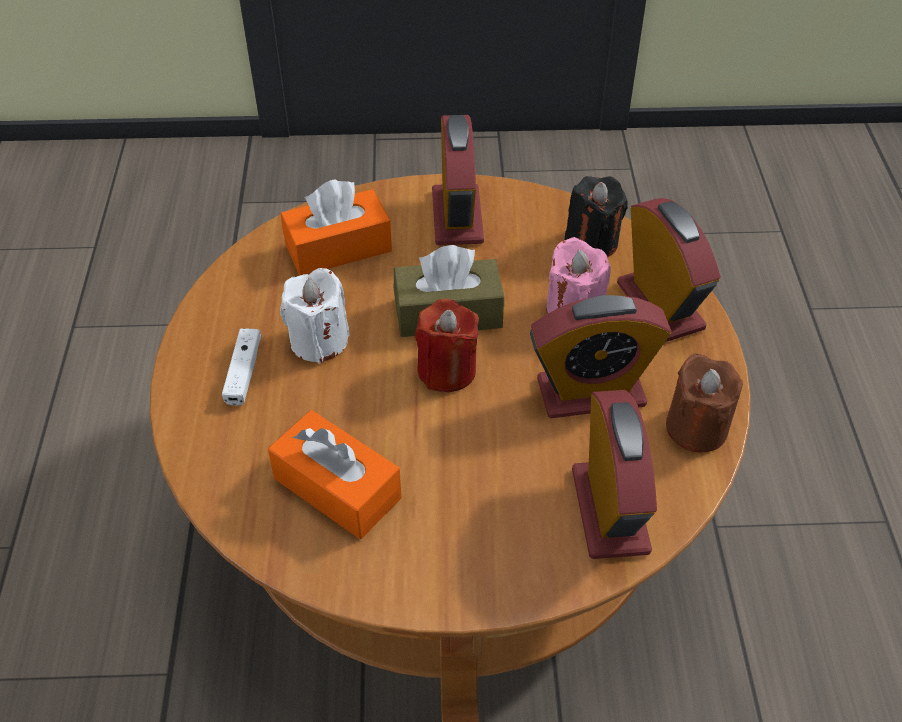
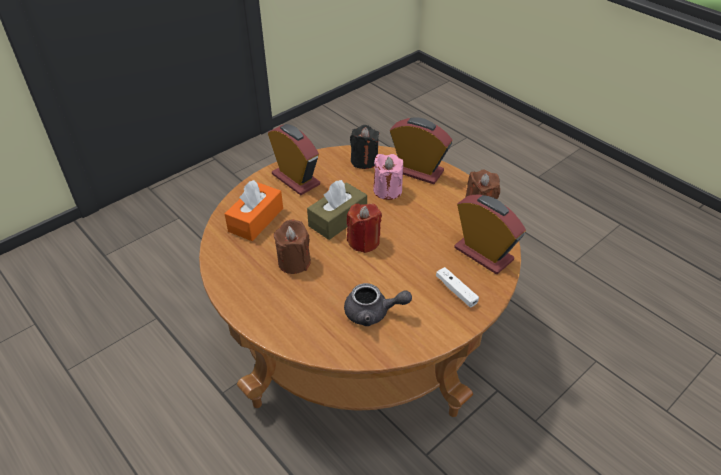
camera: 40 degrees left, 5 degrees down
white game controller [222,328,261,406] -> white game controller moved to [436,267,479,308]
orange tissue box [268,410,402,539] -> grey teapot [344,283,412,326]
white candle [280,268,350,364] -> brown candle [274,220,311,274]
alarm clock [530,295,672,418] -> none

